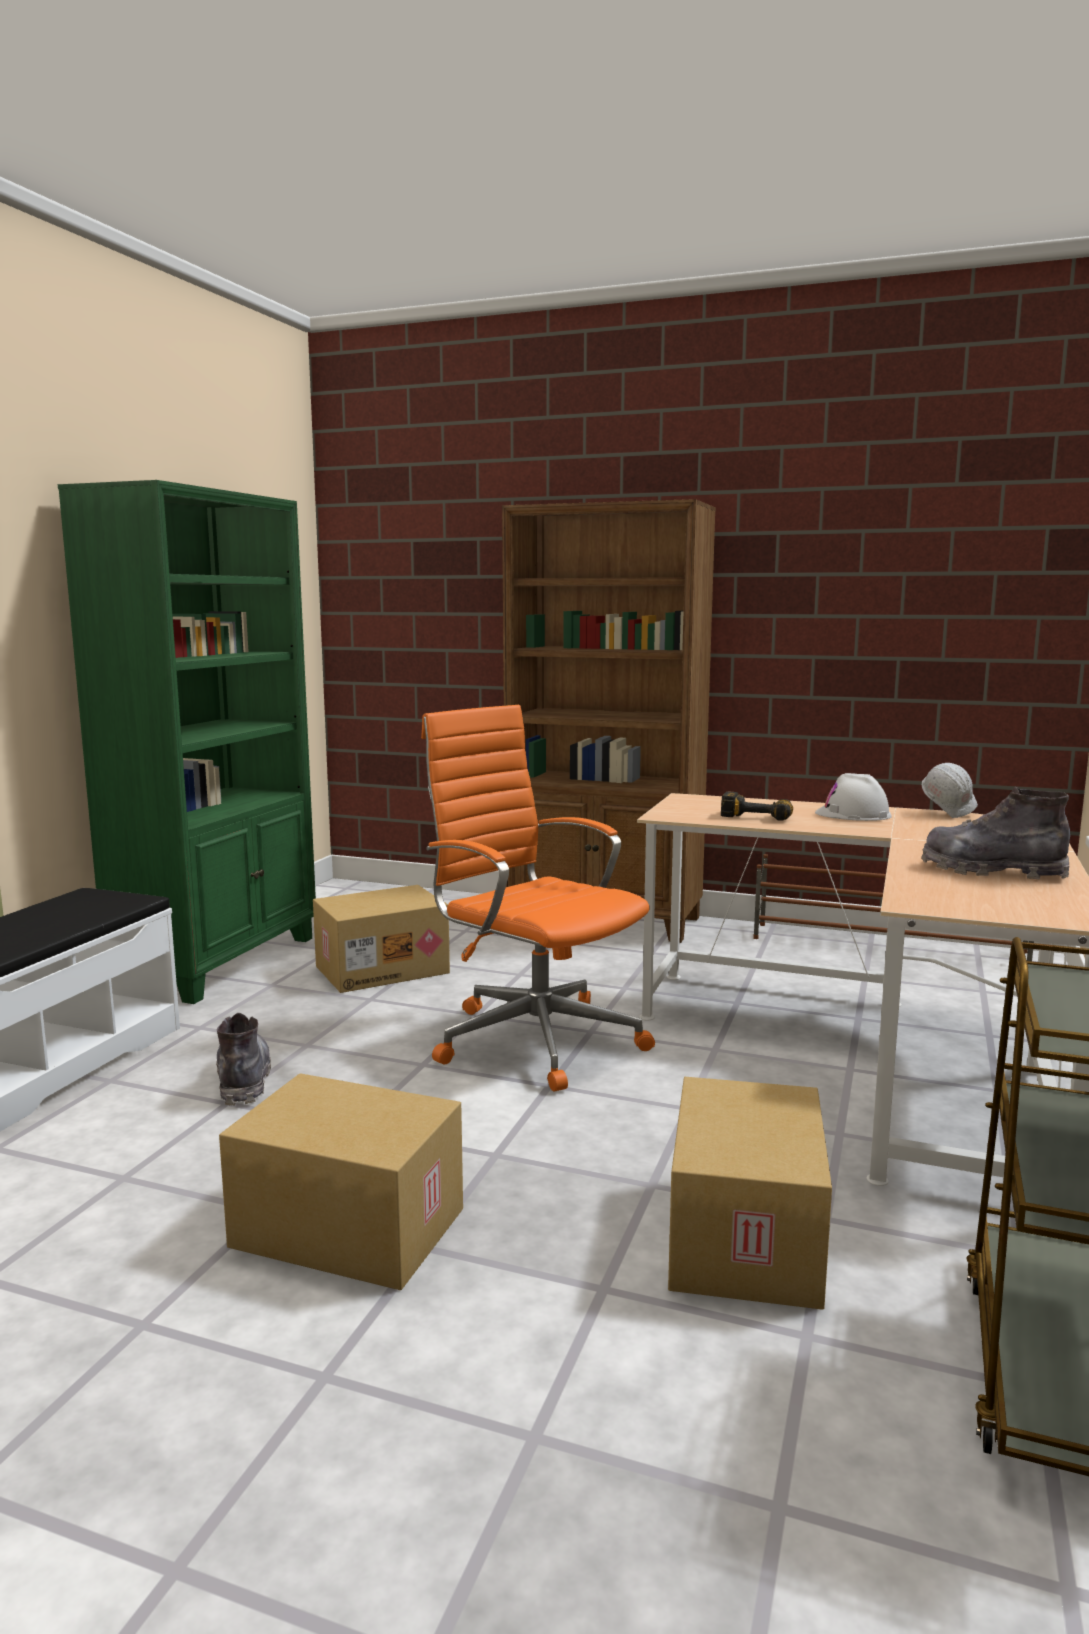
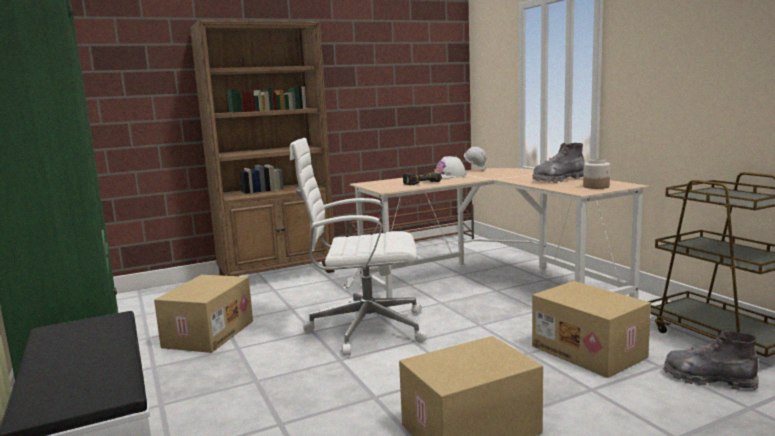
camera: 45 degrees left, 0 degrees up
grey boot [216,1013,271,1106] -> grey boot moved to [663,331,759,390]
orange office chair [421,705,655,1092] -> white office chair [290,138,427,356]
none -> jar [583,159,610,189]

